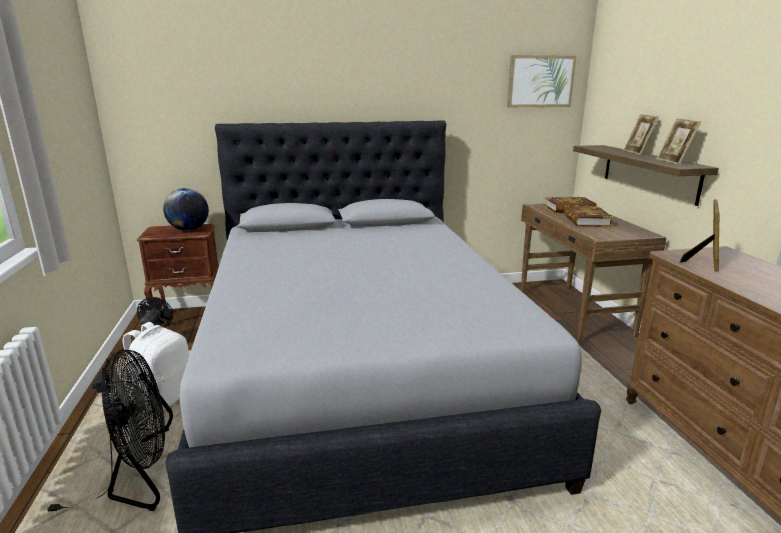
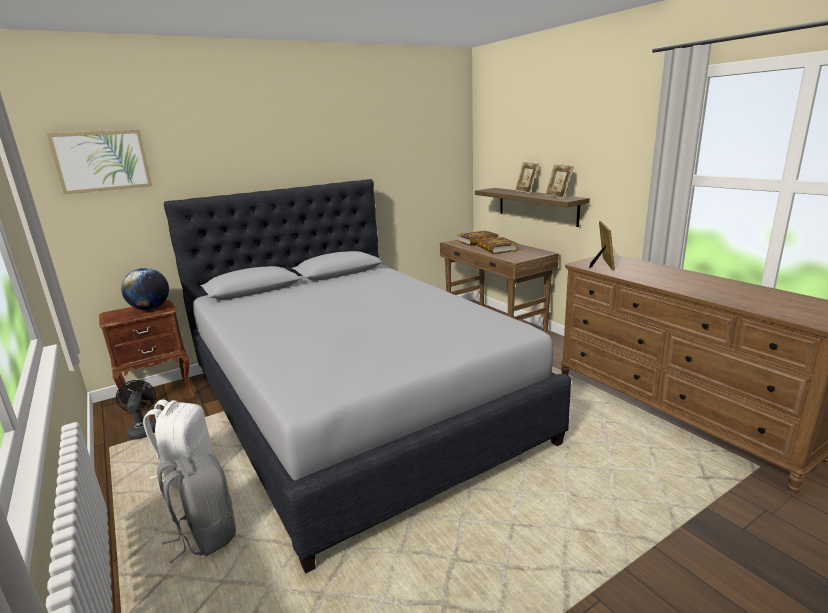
camera: 20 degrees left, 0 degrees up
black fan [46,349,173,511] -> grey backpack [157,453,236,563]
picture [507,55,576,107] -> picture moved to [47,130,152,194]

